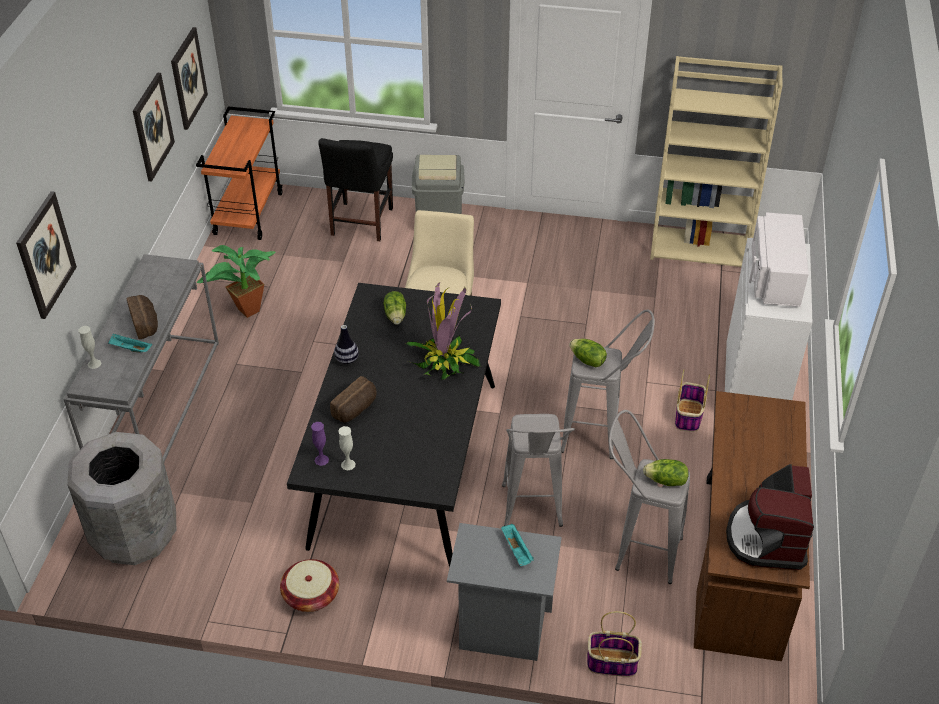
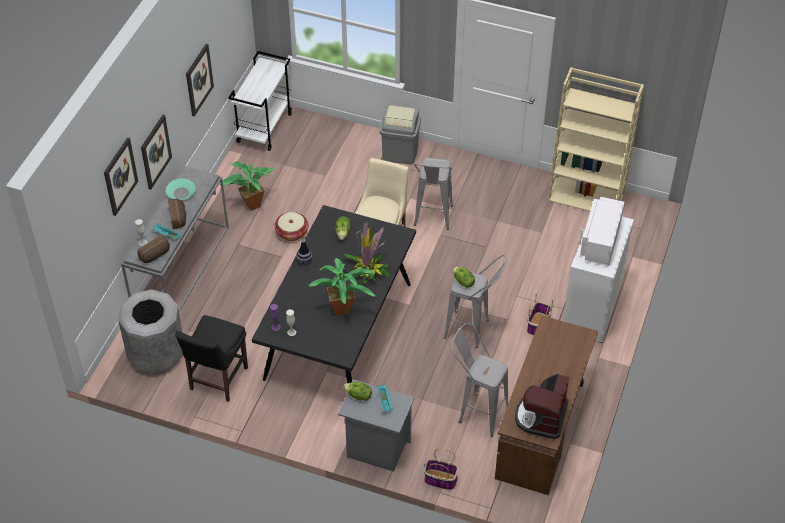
camera: 10 degrees right, 5 degrees up
picture [171,27,208,130] -> picture moved to [141,115,172,190]
orange cart [196,106,283,240] -> white cart [228,51,292,151]
basket [280,559,339,612] -> basket moved to [275,212,309,241]
black chair [318,138,393,241] -> black chair moved to [175,315,248,402]
bread [330,376,376,422] -> bread moved to [137,235,170,263]
grey stool [502,414,575,527] -> grey stool moved to [413,158,453,230]
lettuce [643,459,689,486] -> lettuce moved to [343,382,372,401]
none -> turquoise bowl [166,178,196,200]
none -> potted plant [309,258,375,315]

